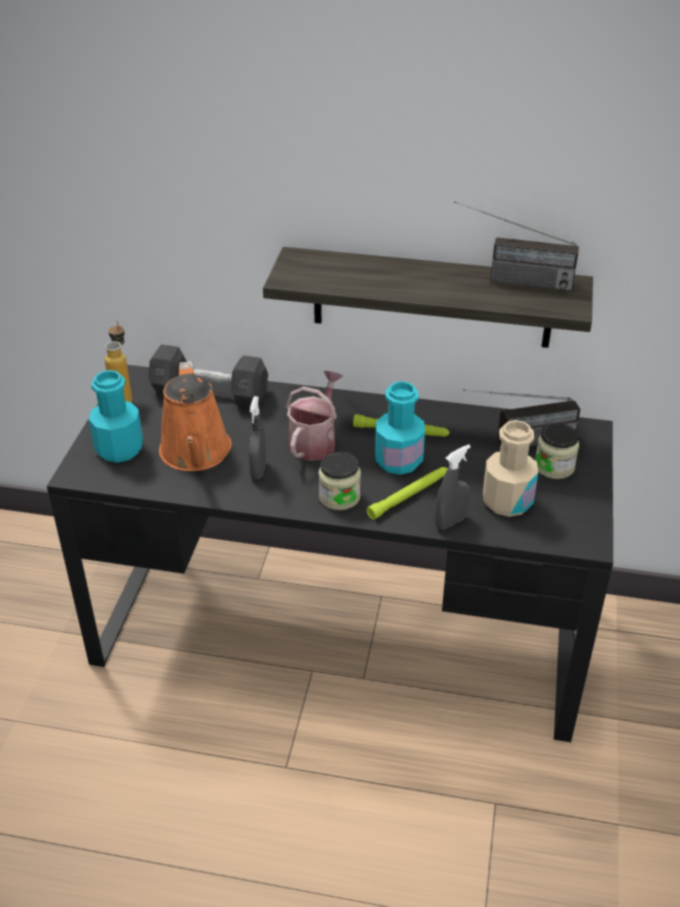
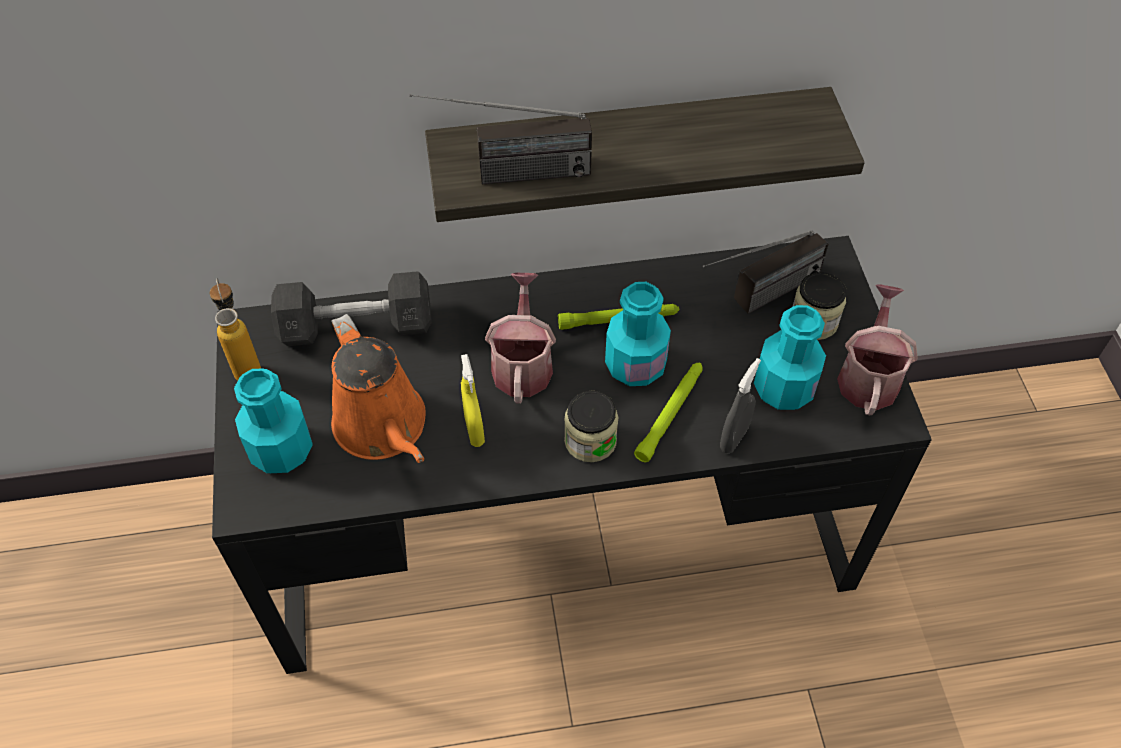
camera: 20 degrees left, 15 degrees up
grey spray bottle [249,396,266,480] -> yellow spray bottle [461,354,485,447]
radio [454,201,579,291] -> radio moved to [410,94,592,184]
beige bottle [483,420,538,517] -> turquoise bottle [754,305,826,410]
none -> watering can [837,284,917,415]

